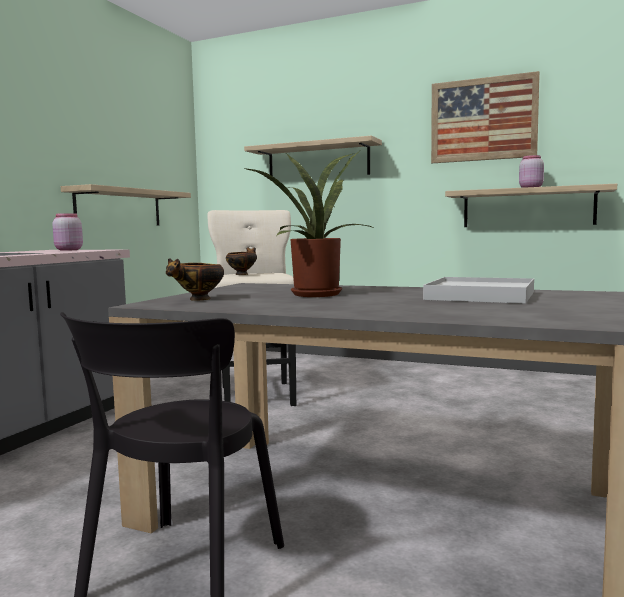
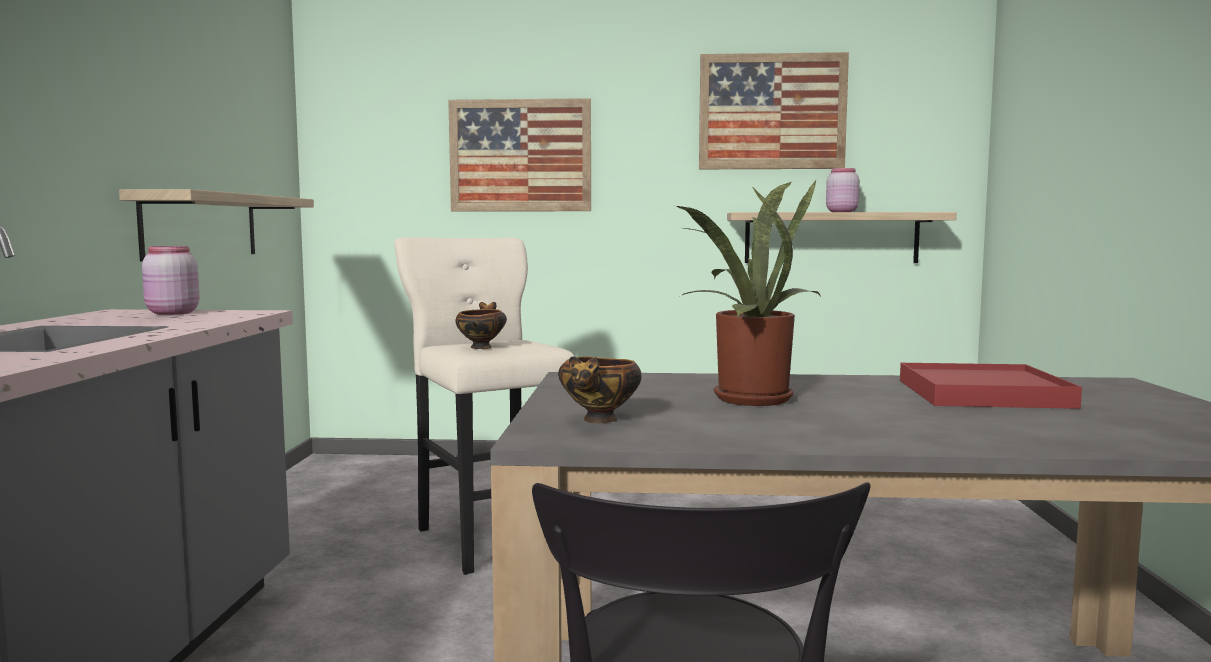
camera: 20 degrees left, 0 degrees up
shelf [244,135,382,176] -> picture [448,98,591,211]
white tray [423,277,534,304] -> red tray [900,363,1082,409]

